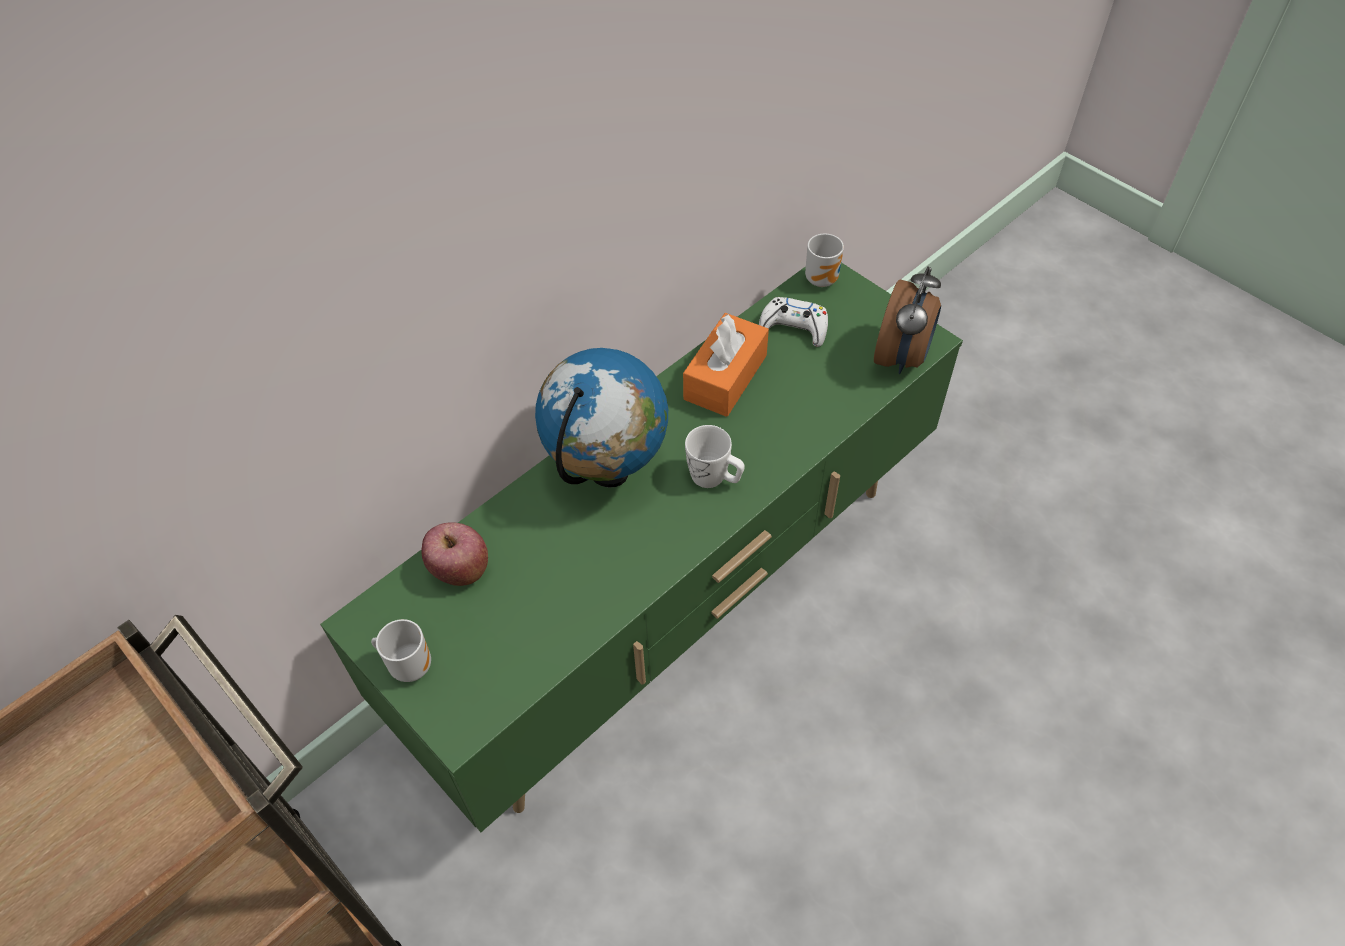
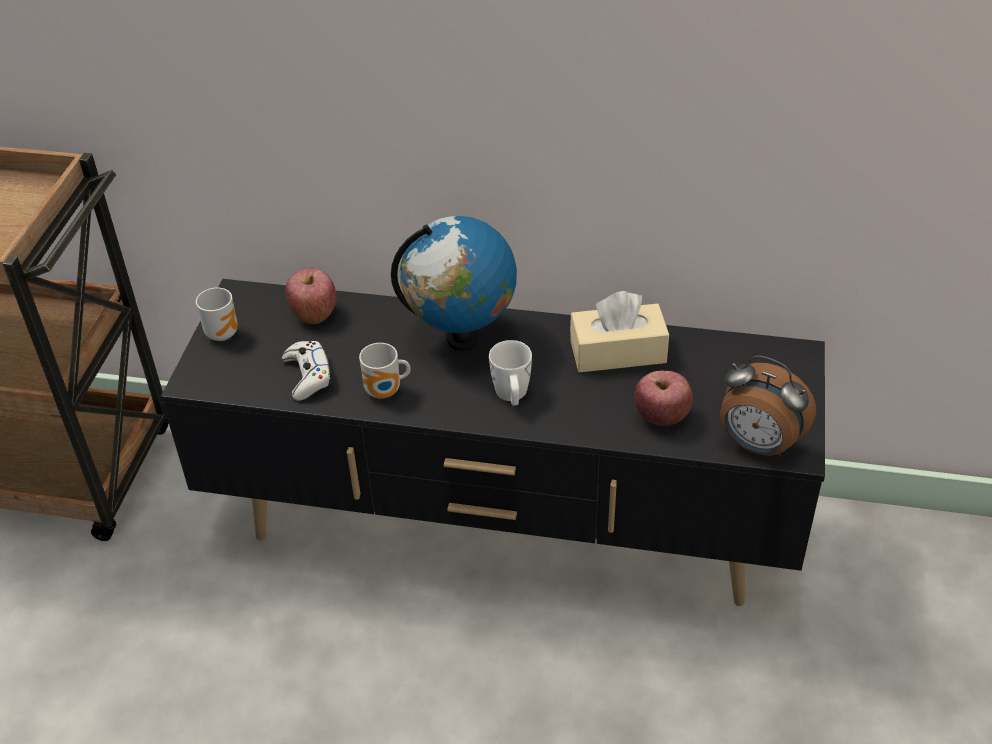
camera: 55 degrees right, 10 degrees down
green tv stand [320,263,963,832] -> black tv stand [161,279,825,606]
orange tissue box [683,313,769,417] -> beige tissue box [570,291,669,373]
white game controller [759,297,828,347] -> white game controller moved to [282,341,333,401]
mug [805,234,844,287] -> mug moved to [359,343,411,399]
alarm clock [874,266,941,374] -> alarm clock turned 45 degrees clockwise [720,356,816,457]
none -> apple [634,371,693,426]

